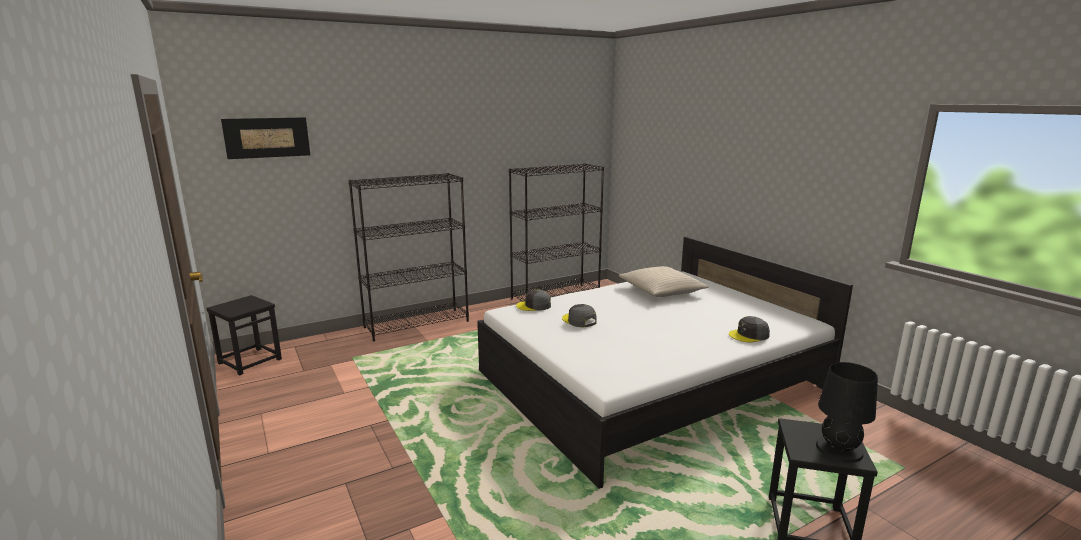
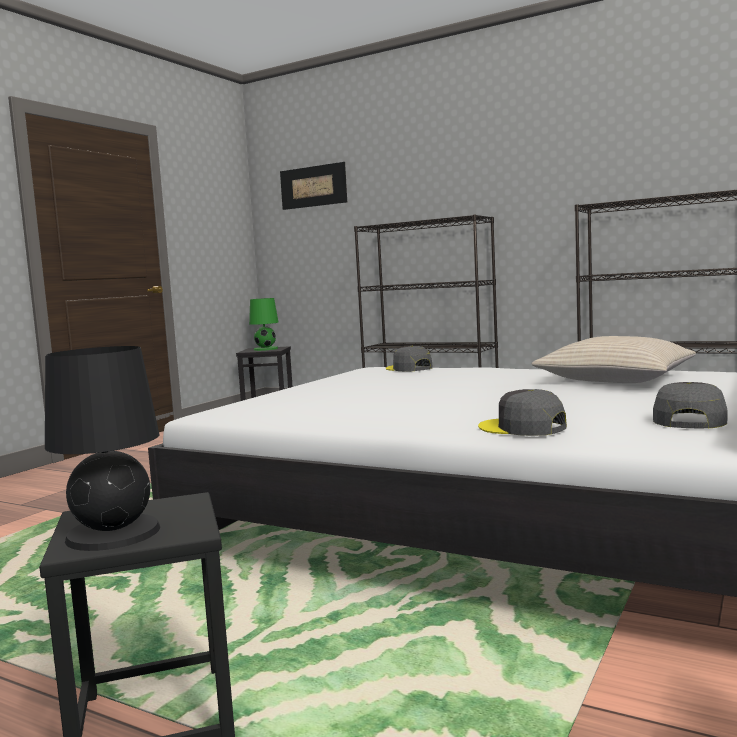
camera: 60 degrees right, 10 degrees down
grey cap [562,304,597,327] -> grey cap moved to [653,382,727,428]
none -> green table lamp [249,298,278,351]

